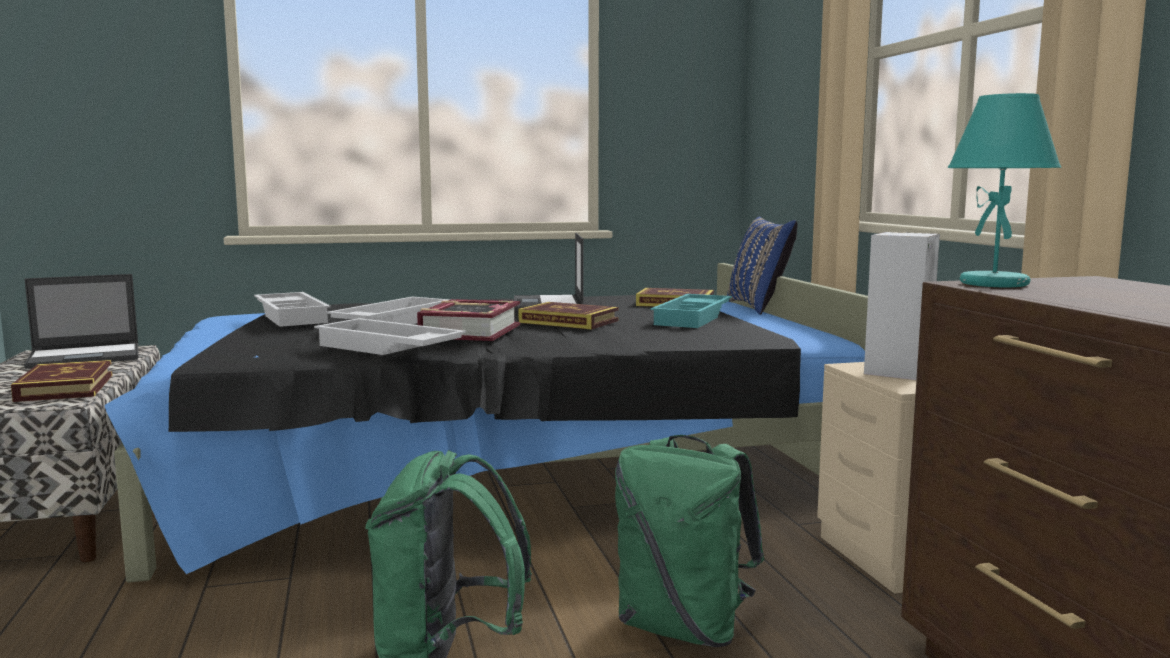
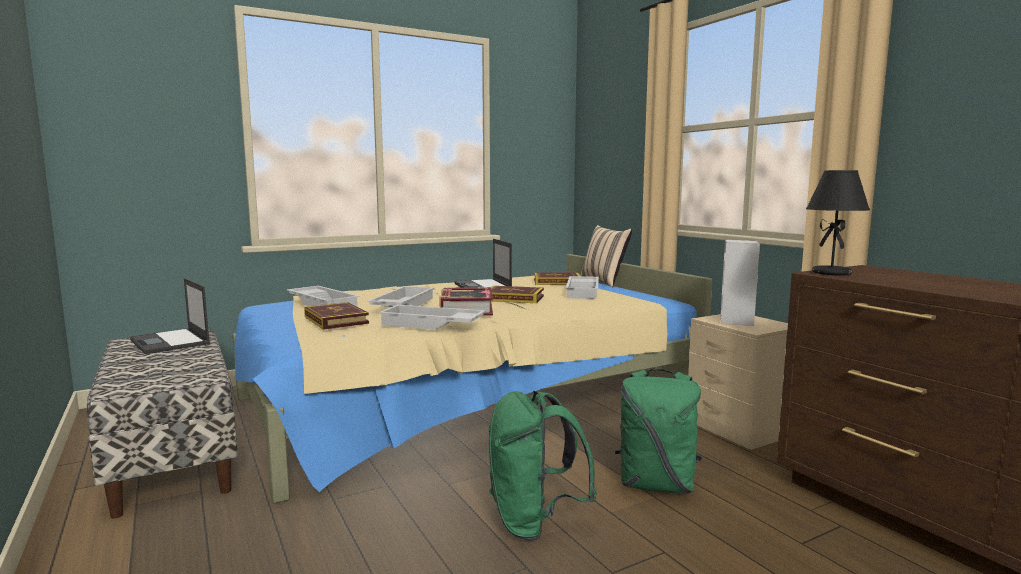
camera: 15 degrees left, 0 degrees up
book [11,360,113,402] -> book moved to [304,302,369,330]
laptop [24,274,138,369] -> laptop turned 90 degrees clockwise [130,278,210,354]
black bed [104,263,868,583] -> beige bed [232,254,712,504]
turquoise tray [650,294,732,328] -> white tray [565,276,599,299]
blue pillow [727,217,797,315] -> beige pillow [580,225,632,287]
turquoise table lamp [948,93,1061,288] -> black table lamp [806,170,870,275]

